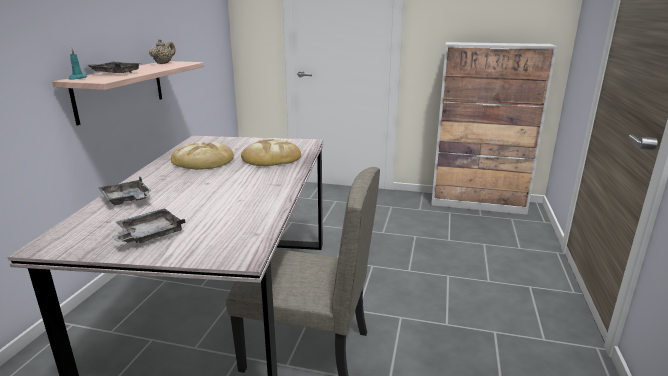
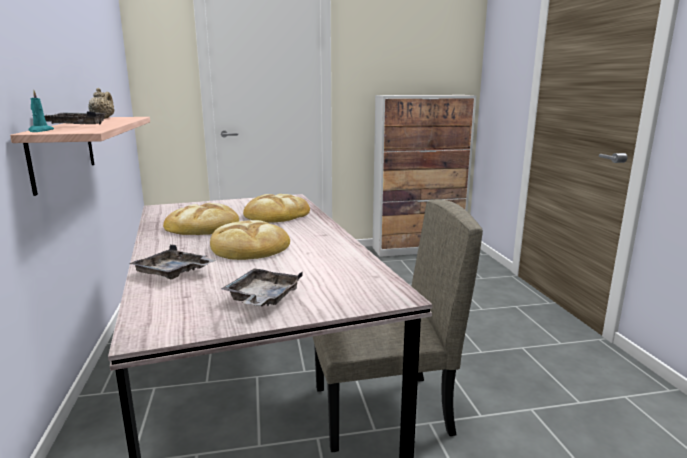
camera: 25 degrees left, 5 degrees down
none -> bread [210,220,290,260]

